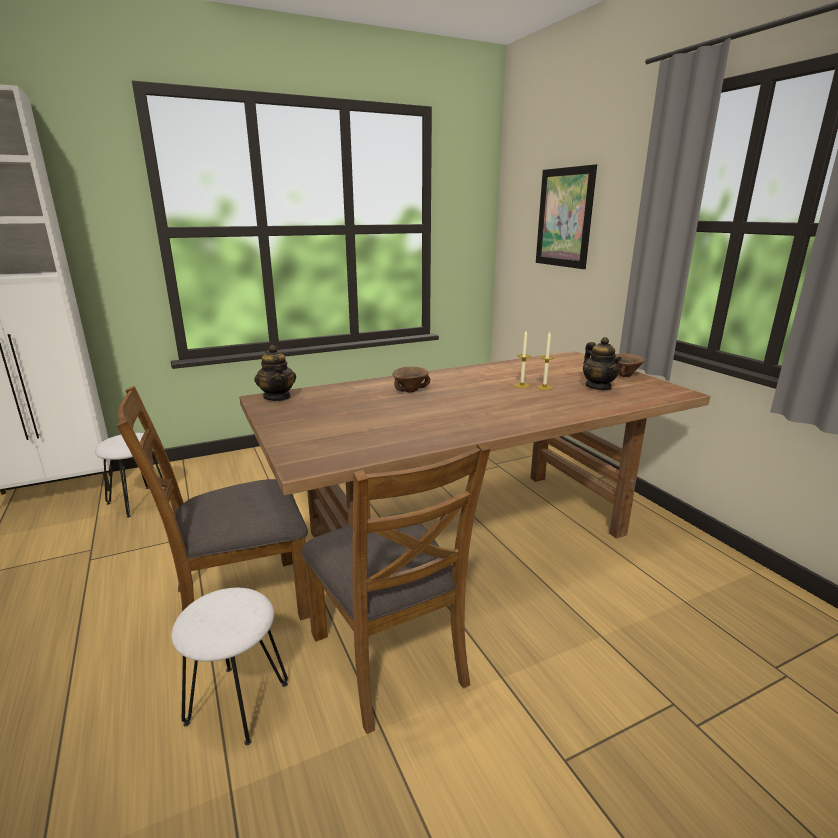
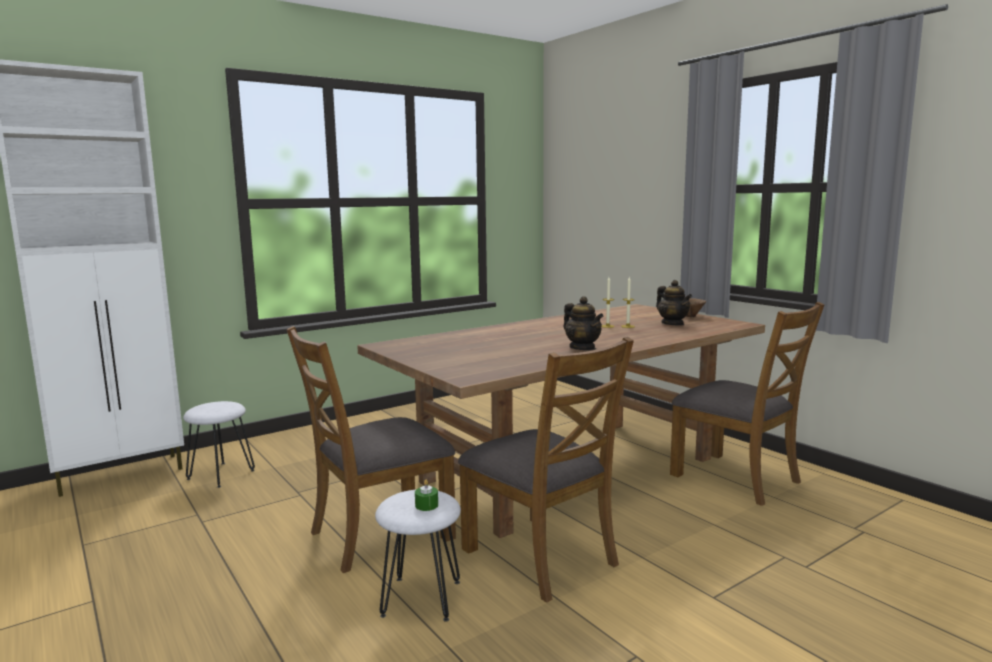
camera: 10 degrees left, 10 degrees down
teapot [254,345,296,401] -> teapot moved to [564,296,604,350]
brown bowl [392,367,430,393] -> none
picture [536,164,597,269] -> none
none -> green candle [415,480,438,511]
none -> brown chair [670,302,824,506]

